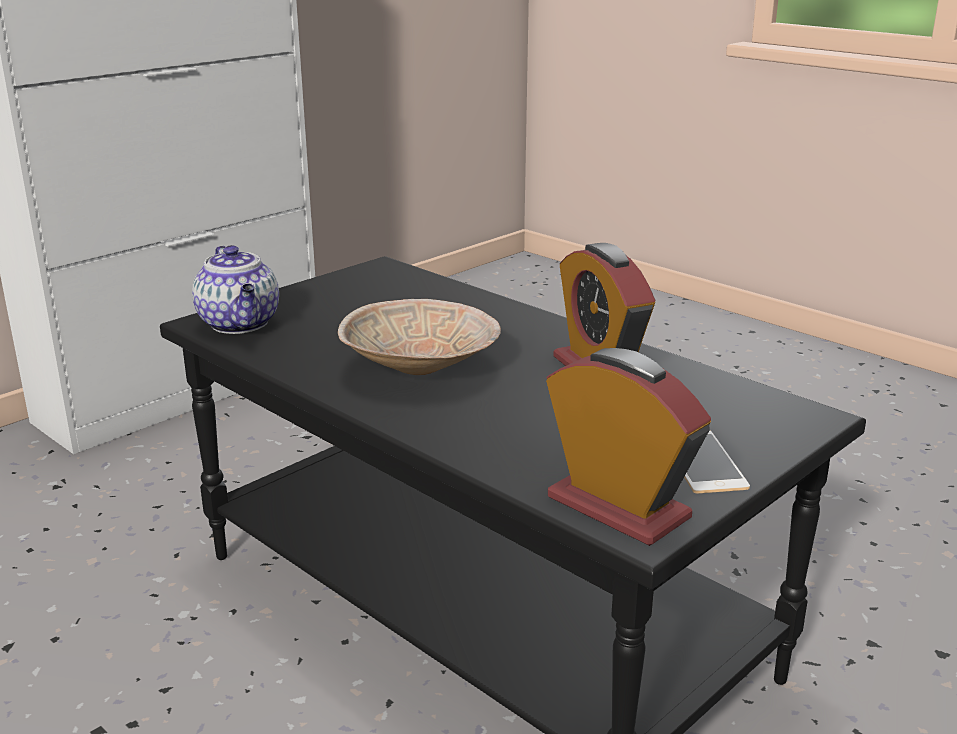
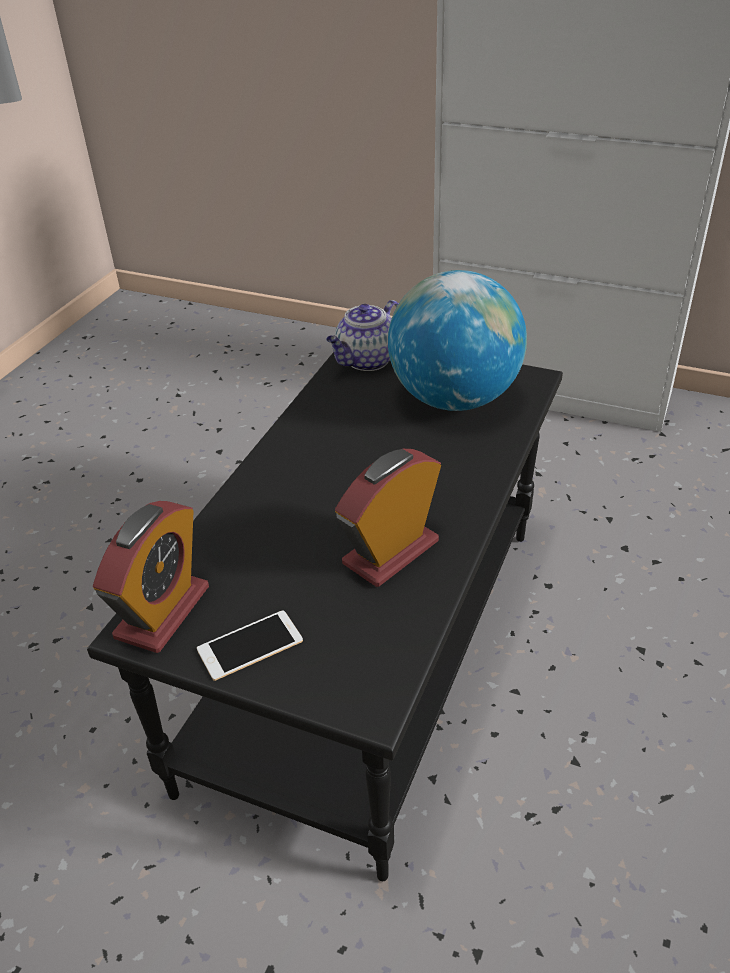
camera: 70 degrees right, 15 degrees up
beige bowl [338,299,501,375] -> none
none -> globe [388,270,527,411]

